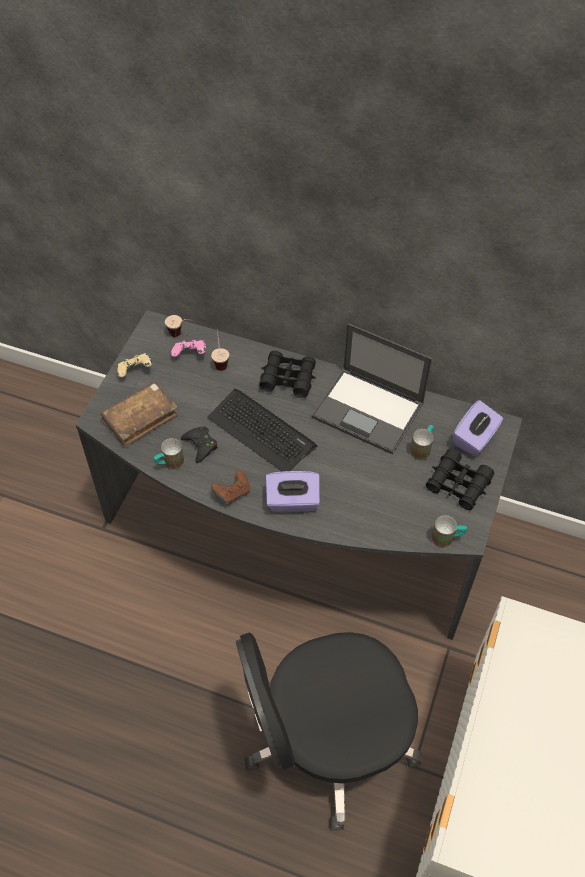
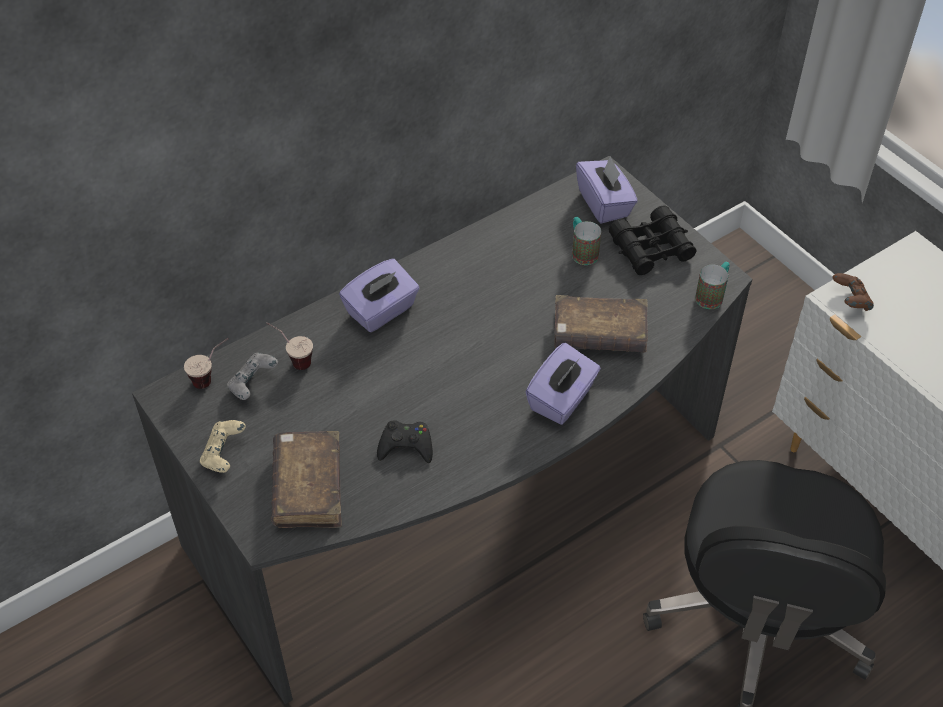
camera: 55 degrees left, 5 degrees down
mug [154,438,184,470] -> none
pink game controller [171,340,206,357] -> grey game controller [227,352,278,400]
keyboard [207,389,317,472] -> none
brown game controller [211,470,250,504] -> brown game controller moved to [833,273,874,311]
black binoculars [259,351,316,398] -> purple tissue box [339,259,420,332]
laptop [312,323,432,454] -> none
none -> brown book [554,295,648,353]

